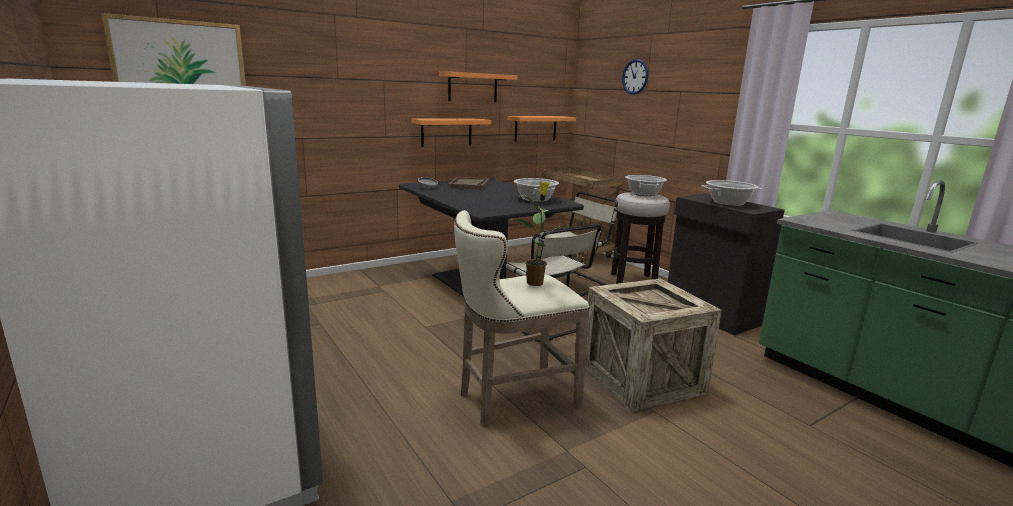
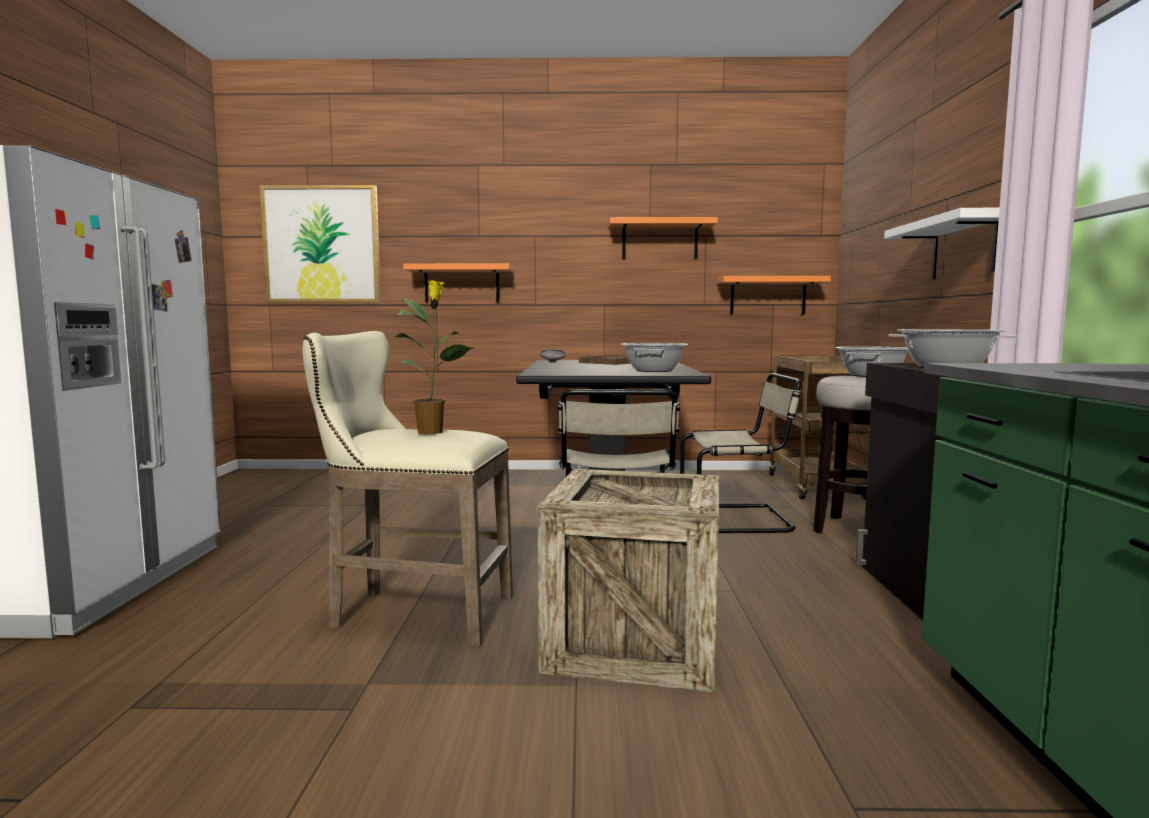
camera: 35 degrees right, 10 degrees down
orange shelf [411,119,491,147] -> orange shelf moved to [403,263,512,302]
wall clock [622,59,648,95] -> none
none -> white shelf [884,208,999,280]

